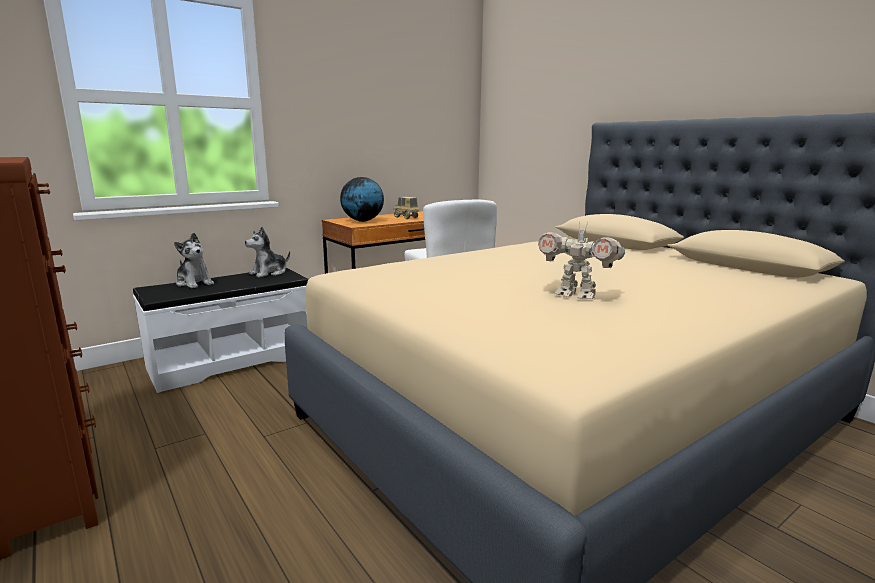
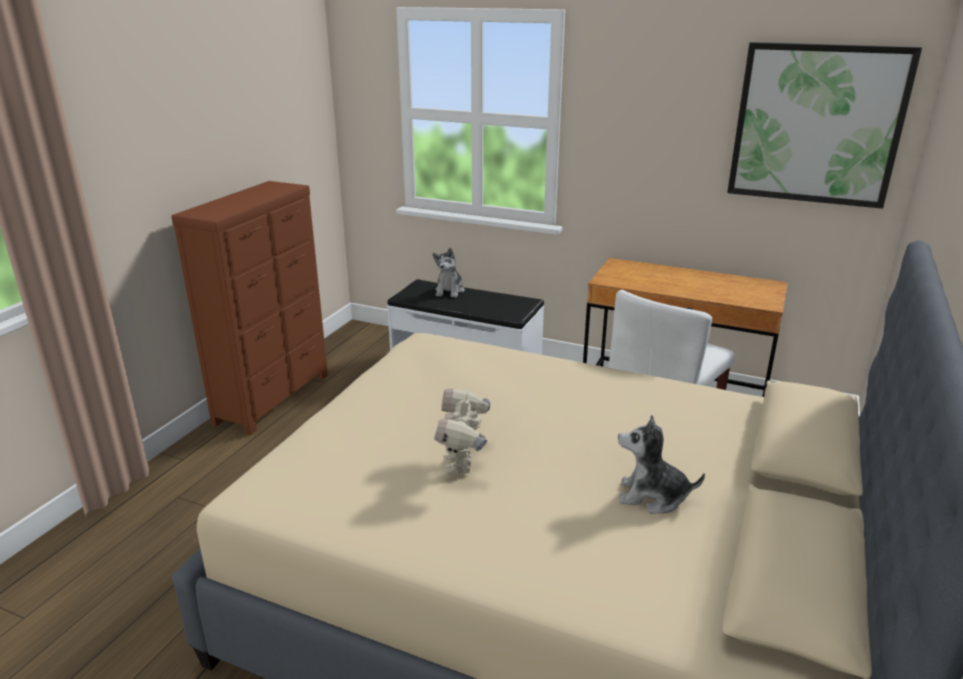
camera: 60 degrees right, 10 degrees up
plush toy [245,227,290,277] -> plush toy moved to [618,415,705,514]
globe [340,177,384,222] -> none
toy truck [393,197,419,219] -> none
none -> picture [727,42,922,209]

